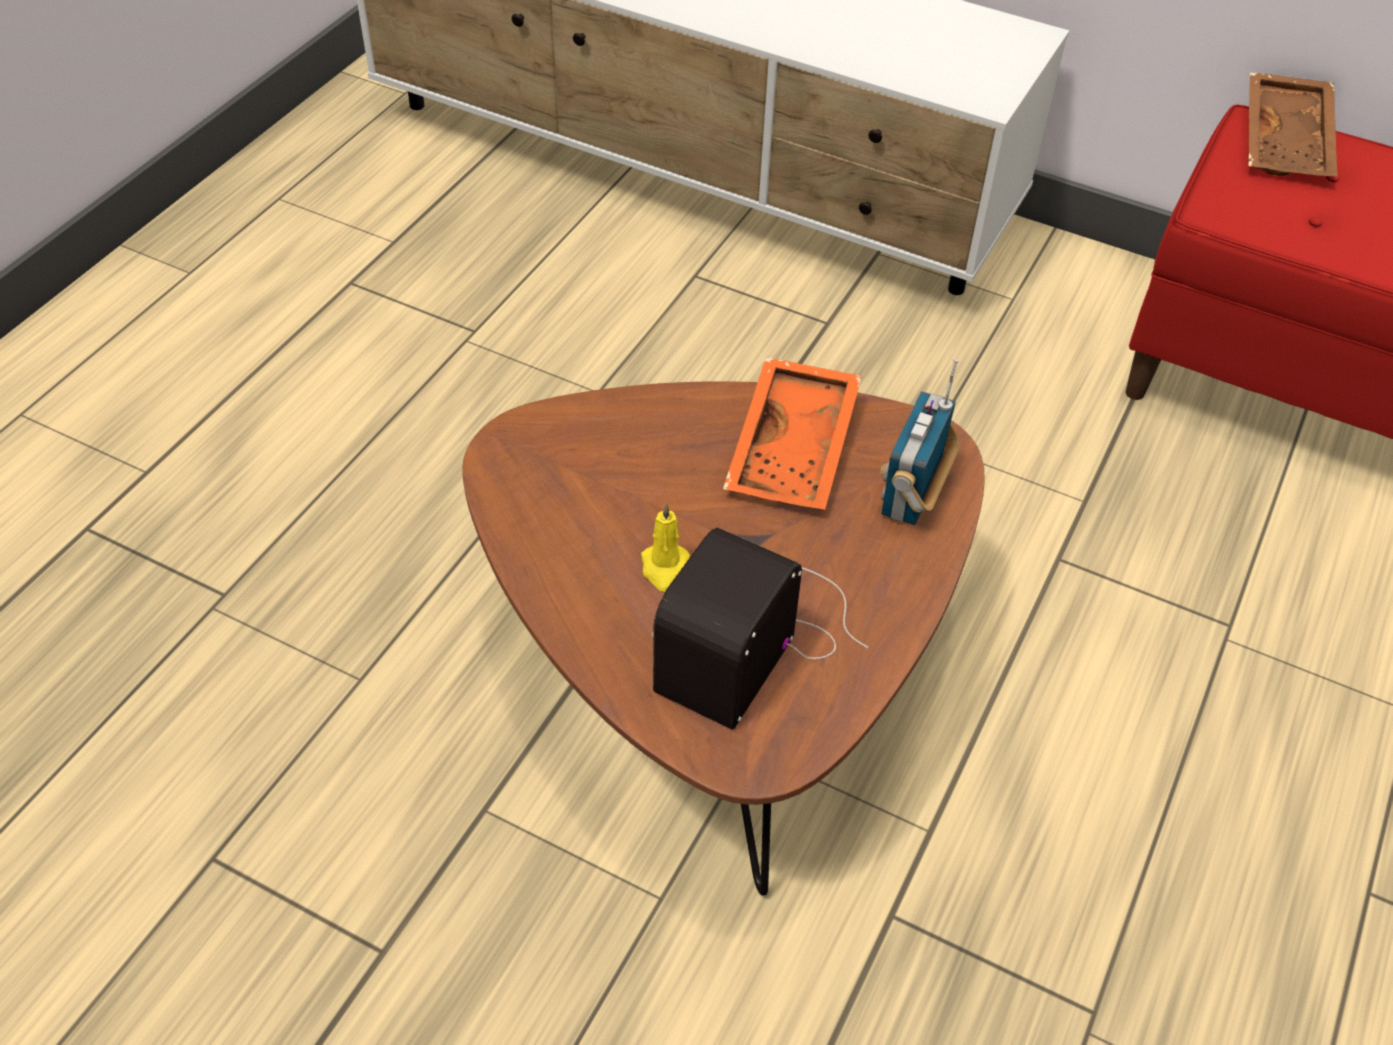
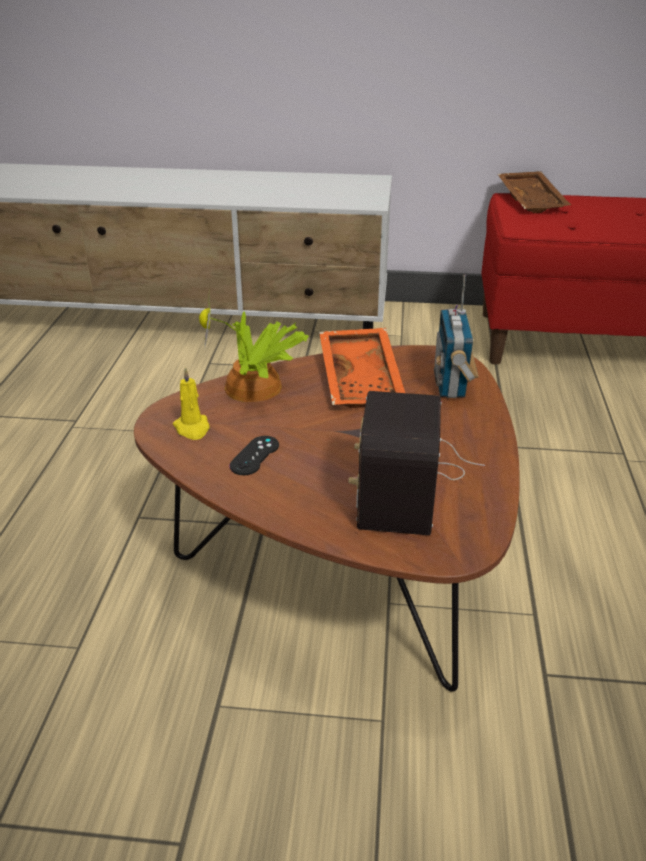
camera: 20 degrees left, 15 degrees down
yellow candle [641,502,690,592] -> yellow candle moved to [173,367,209,440]
none -> potted plant [199,292,309,402]
none -> black game controller [229,436,279,475]

